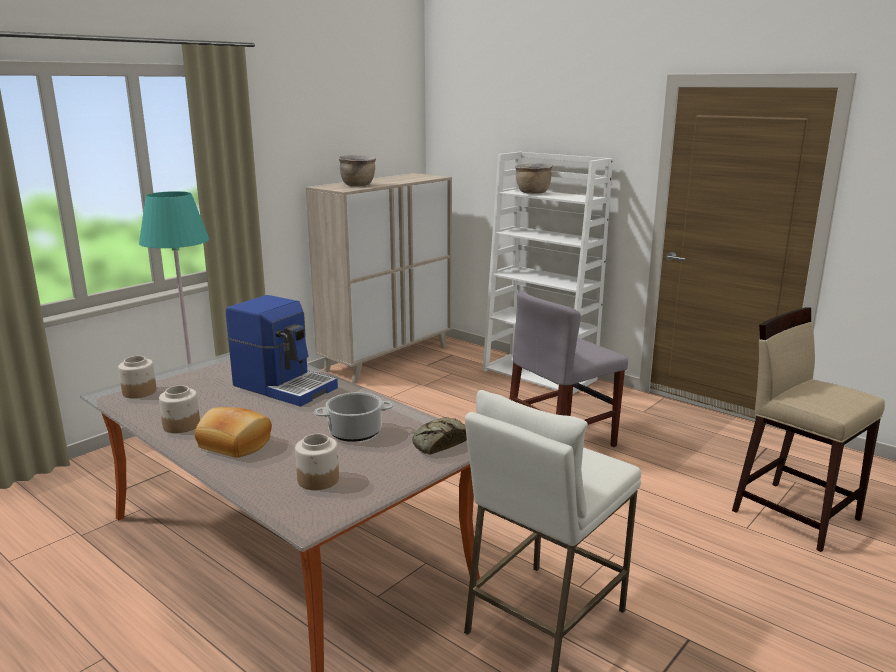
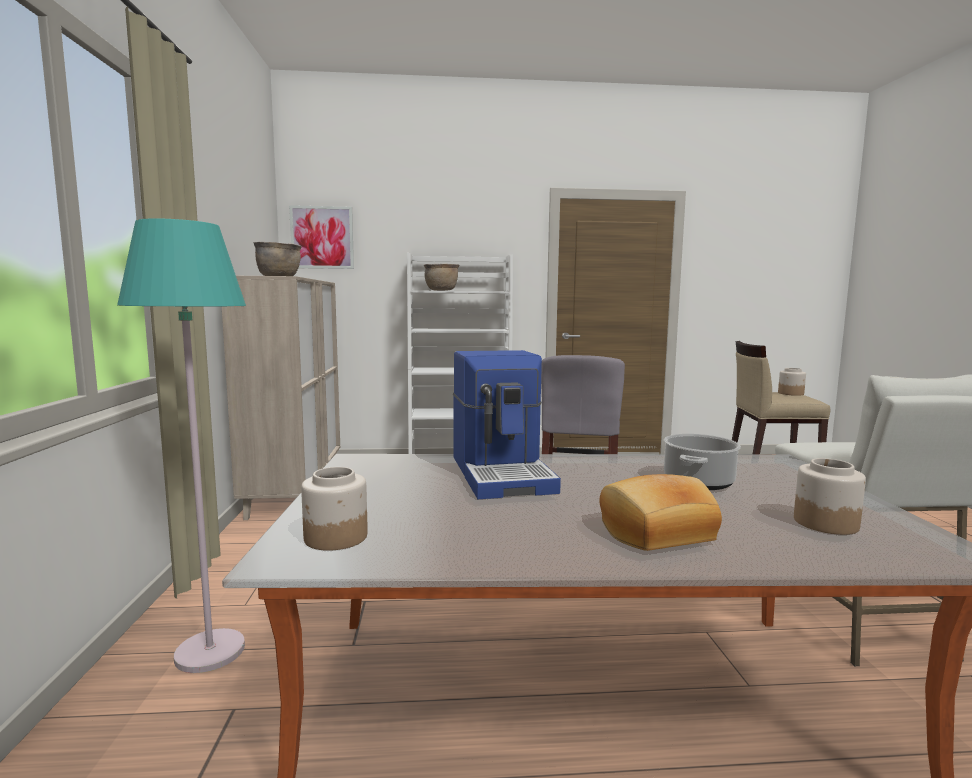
camera: 45 degrees left, 10 degrees down
jar [159,385,200,433] -> jar moved to [778,368,806,396]
coffee machine [226,295,338,406] -> coffee machine turned 90 degrees clockwise [453,350,561,499]
bread [412,417,467,455] -> none
none -> picture [289,205,354,269]

